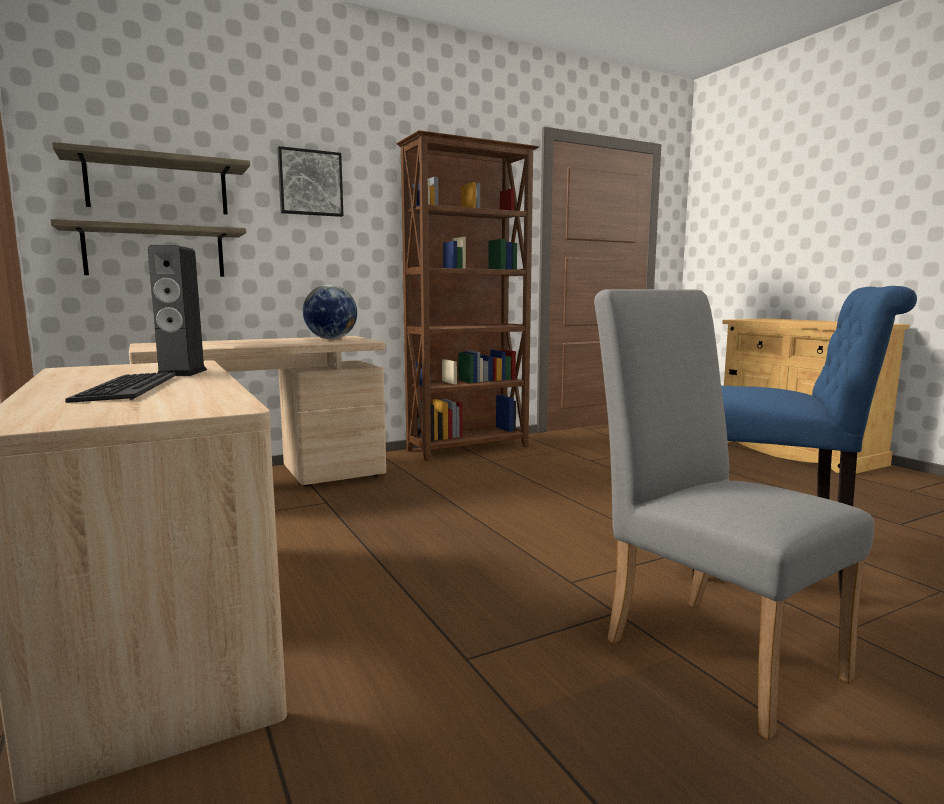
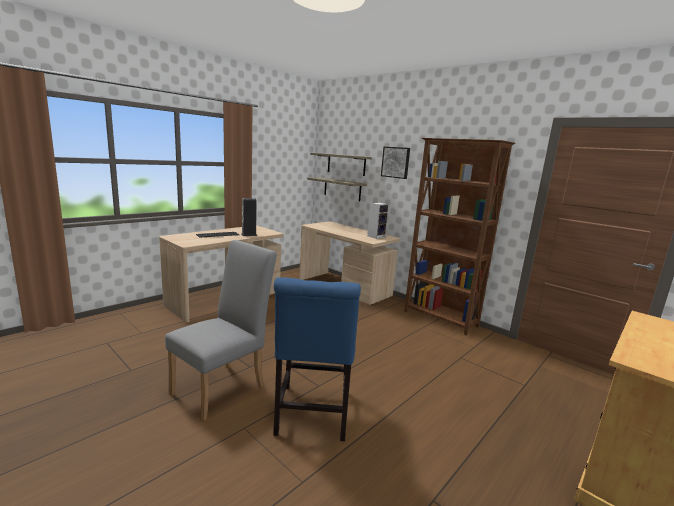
camera: 70 degrees right, 5 degrees up
globe [303,285,357,339] -> speaker [367,202,389,239]

